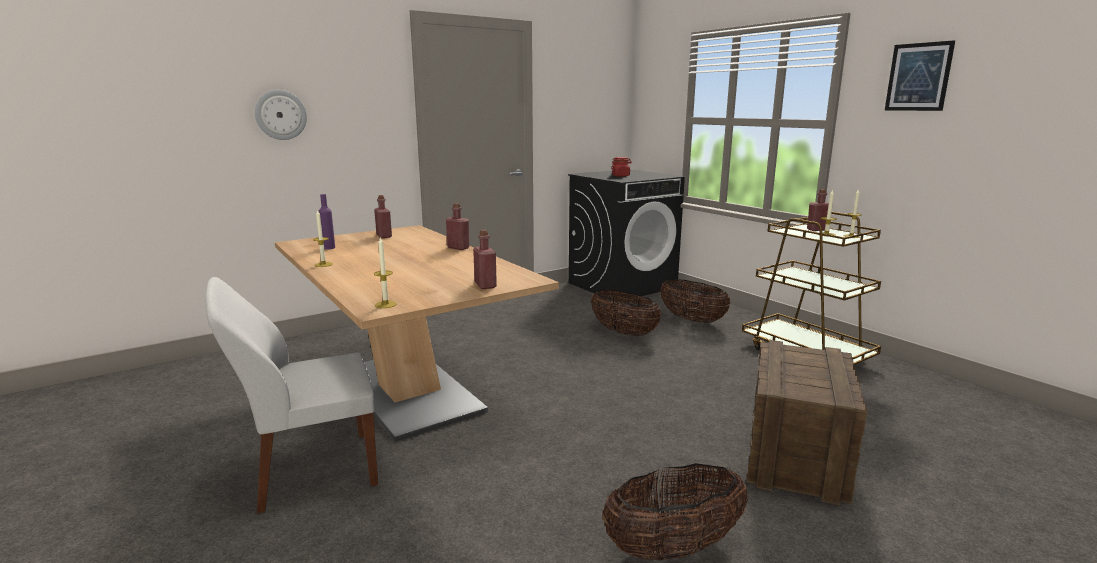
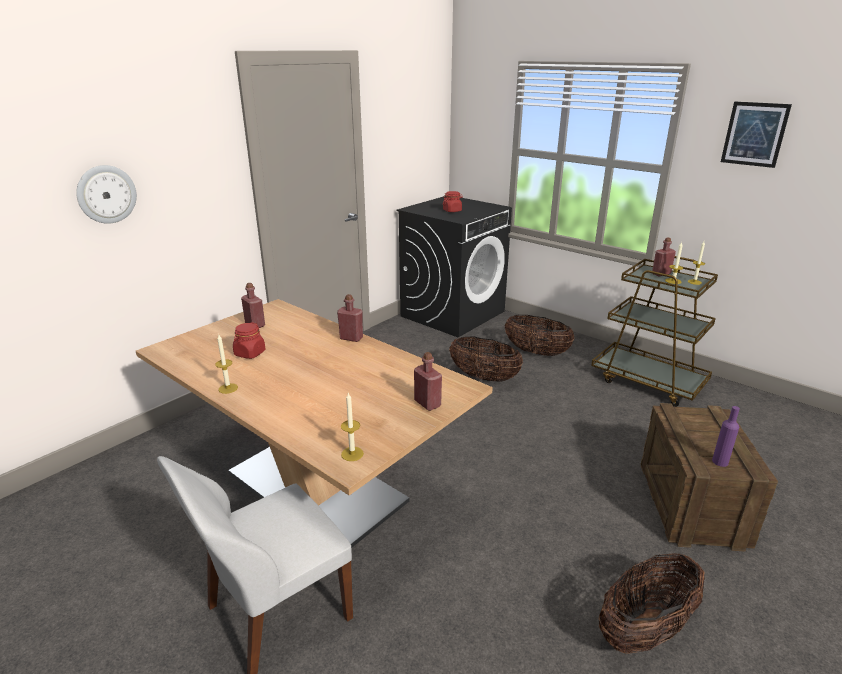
camera: 15 degrees left, 10 degrees up
purple bottle [318,194,335,250] -> purple bottle moved to [712,406,740,467]
none -> red jar [233,322,266,359]

